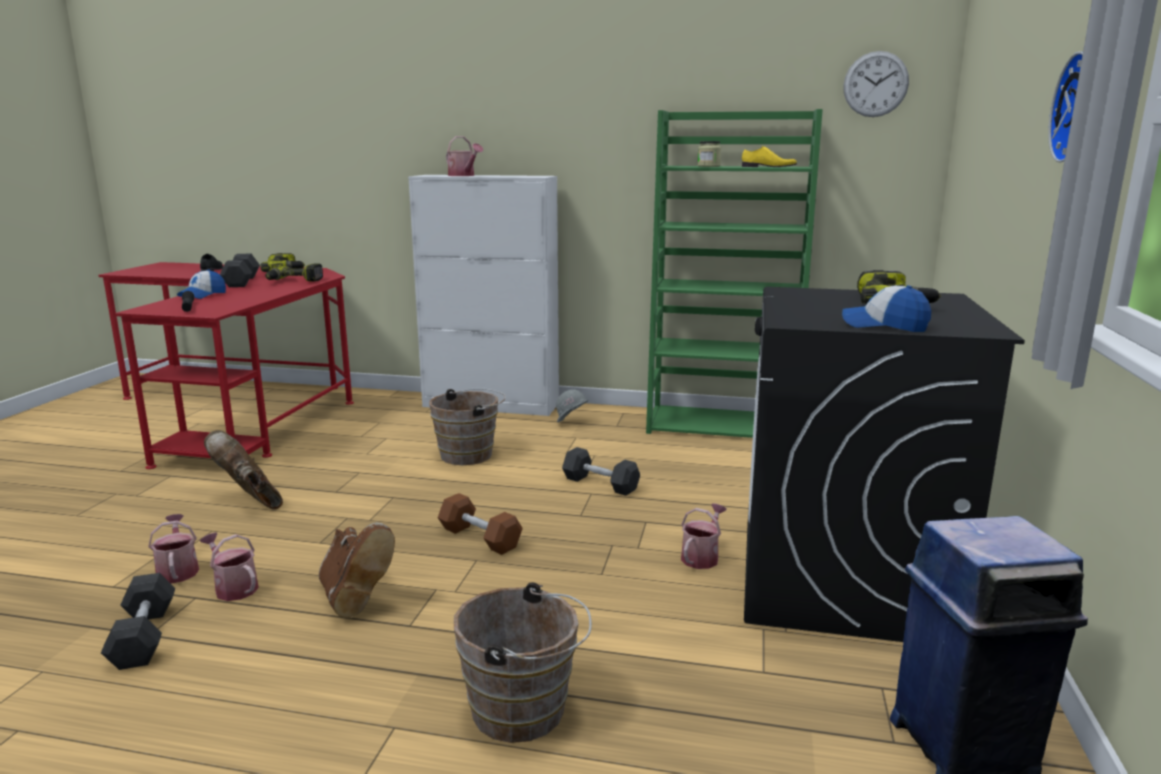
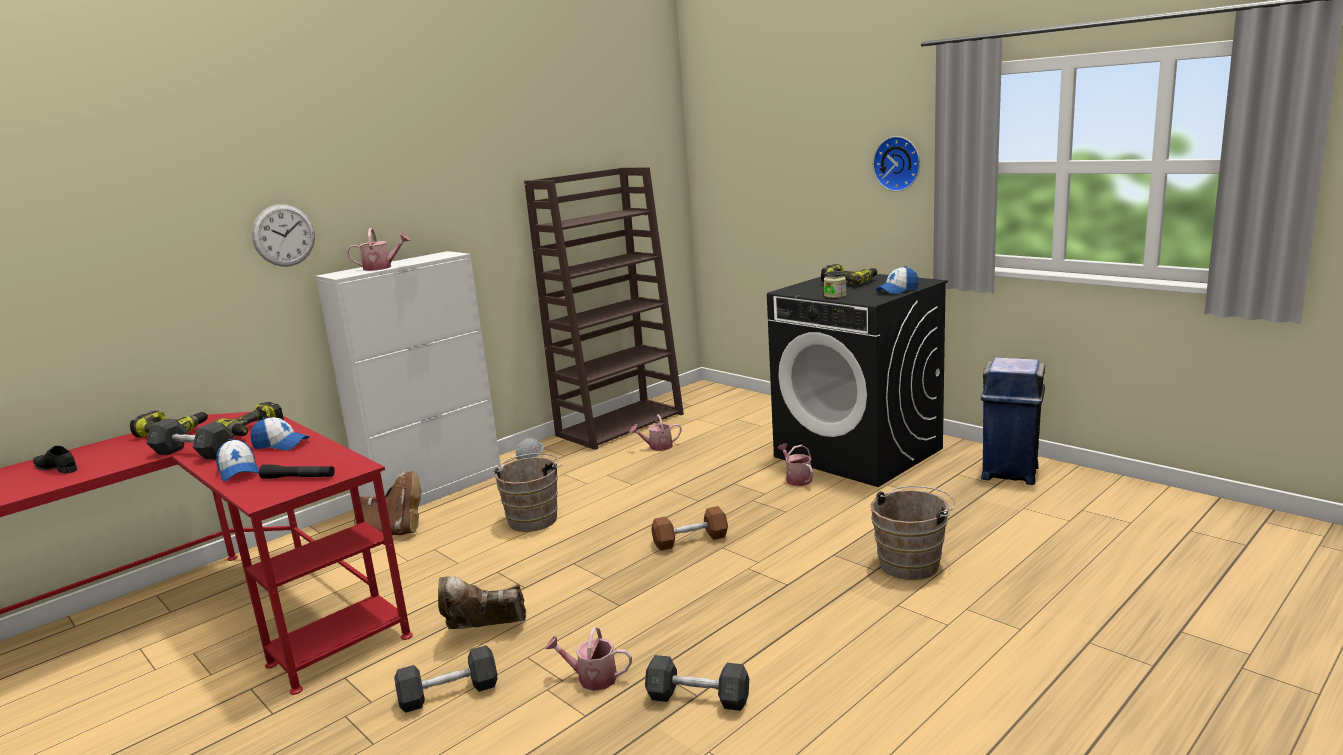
camera: 55 degrees left, 0 degrees up
watering can [200,532,259,601] -> watering can moved to [630,414,681,451]
brown boot [319,522,395,618] -> brown boot moved to [354,471,421,535]
grey dumbbell [562,447,640,496] -> grey dumbbell moved to [394,645,497,713]
green bookcase [646,109,823,438] -> brown bookcase [524,167,684,450]
jar [698,141,721,167] -> jar moved to [824,271,846,298]
yellow shoe [742,146,797,167] -> none
wall clock [843,51,909,117] -> wall clock moved to [252,204,315,267]
none -> cap [251,417,310,451]

